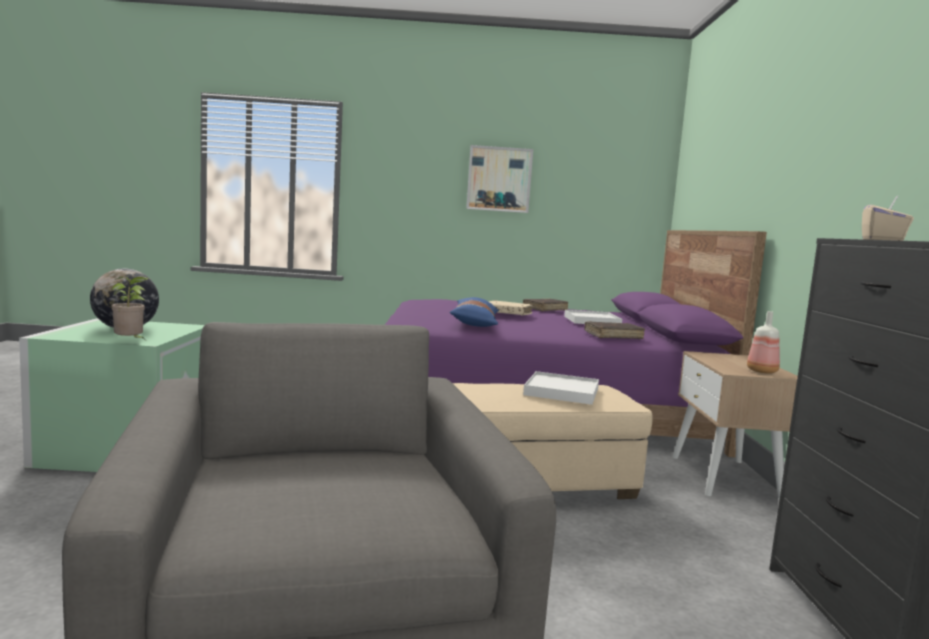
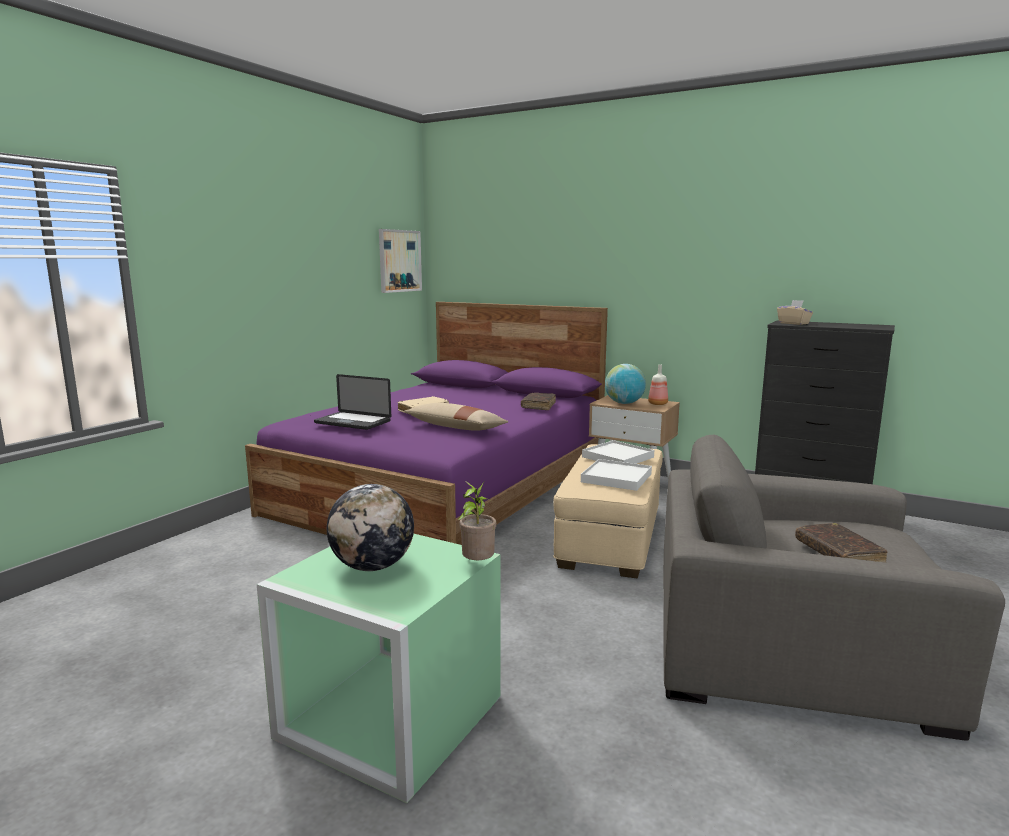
camera: 60 degrees left, 5 degrees up
blue pillow [450,297,499,327] -> beige pillow [404,403,508,431]
picture [466,145,533,213] -> picture moved to [379,229,422,293]
brown book [523,299,569,311] -> brown book moved to [795,523,888,563]
white tray [564,310,622,324] -> white tray moved to [581,459,652,491]
none -> laptop [314,374,391,430]
none -> globe [605,364,646,404]

